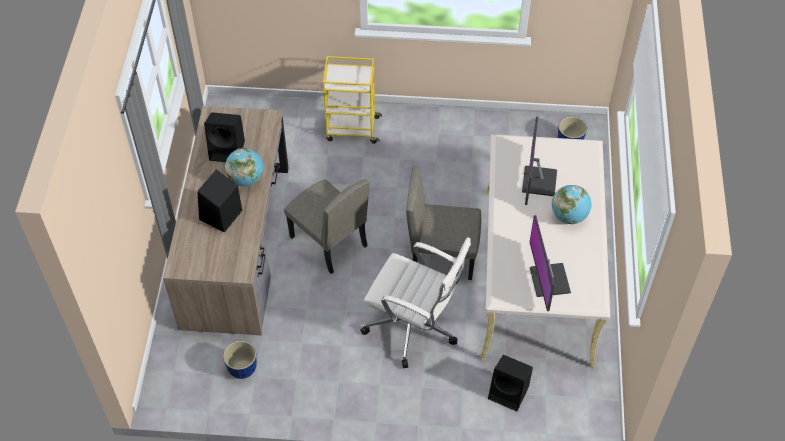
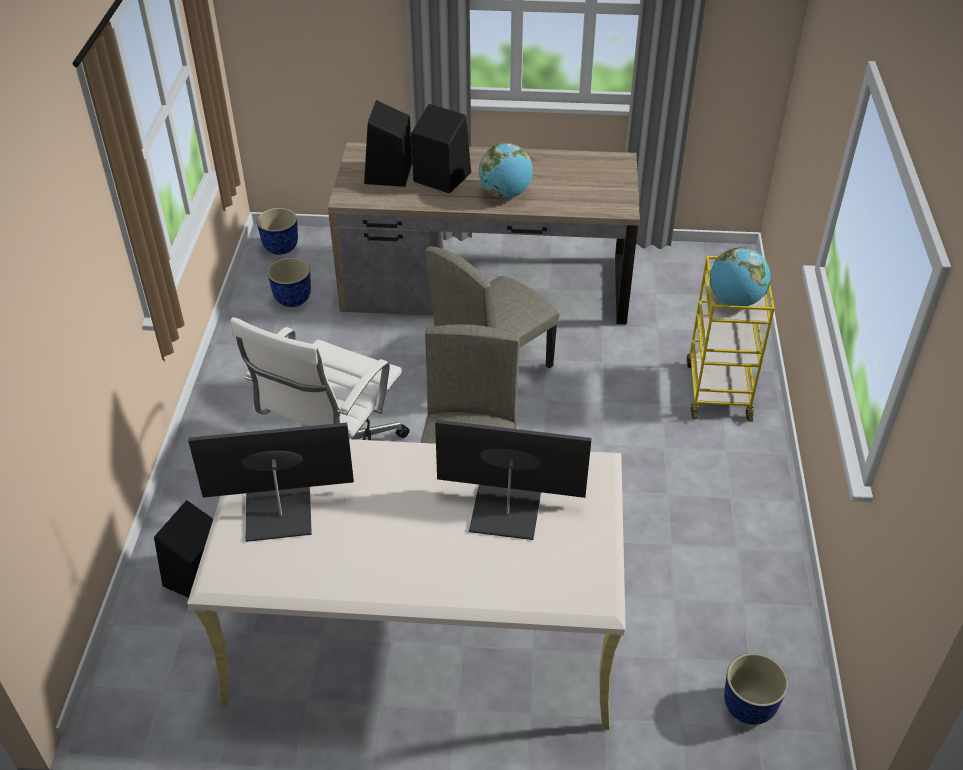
camera: 90 degrees right, 10 degrees down
black speaker [204,112,245,162] -> black speaker moved to [364,100,412,187]
globe [552,185,591,224] -> globe moved to [710,247,771,306]
none -> planter [257,208,298,255]

